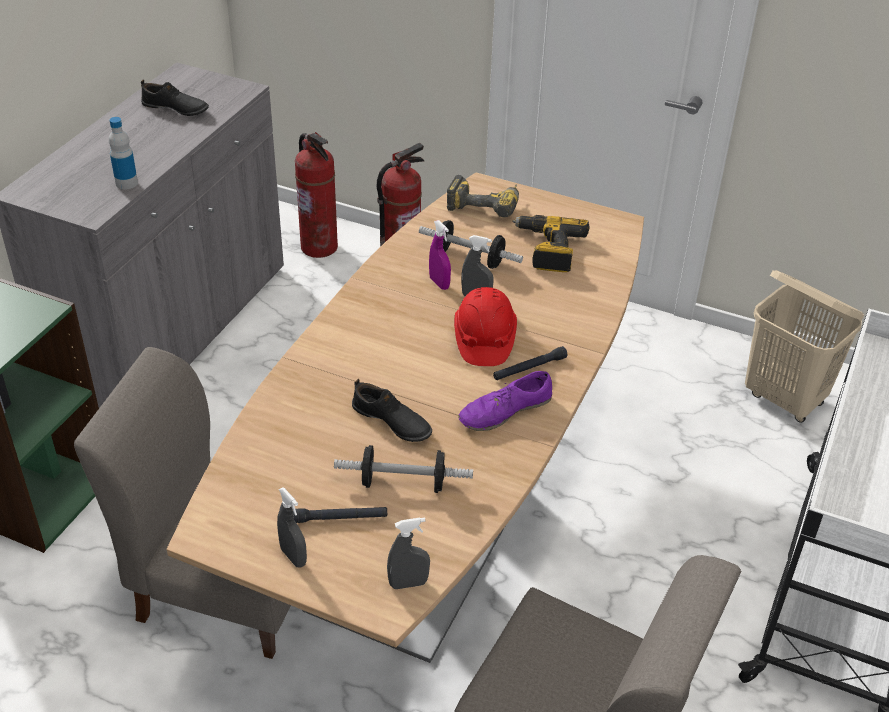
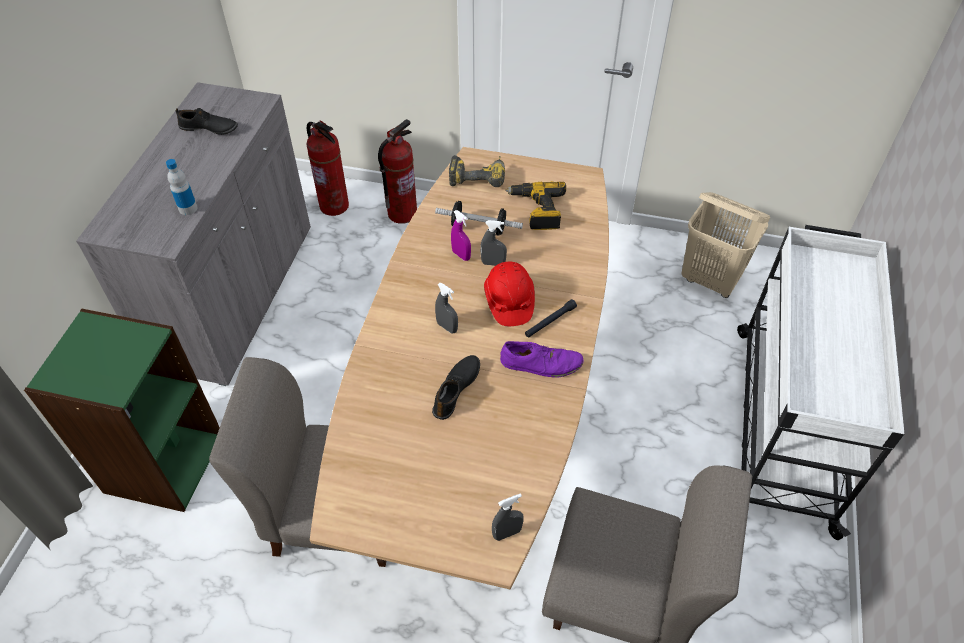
camera: 10 degrees left, 10 degrees up
grey spray bottle [277,487,307,568] -> grey spray bottle moved to [435,283,458,333]
black flashlight [293,507,387,523] -> none
dumbbell [334,445,473,493] -> none
black shoe [352,379,432,442] -> black shoe turned 90 degrees counterclockwise [432,355,480,420]
purple shoe [458,371,552,431] -> purple shoe turned 135 degrees counterclockwise [500,341,583,378]

